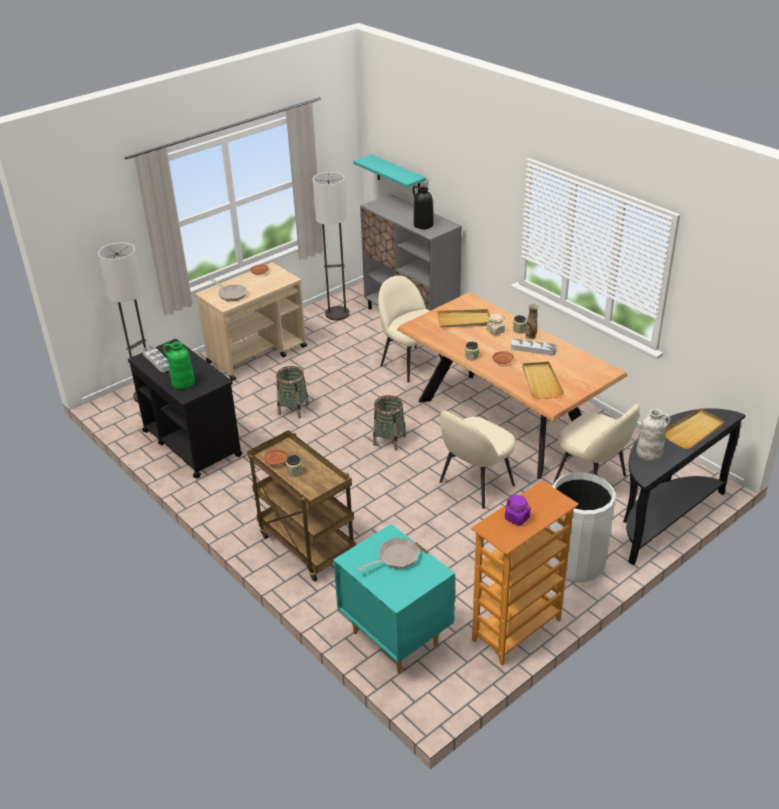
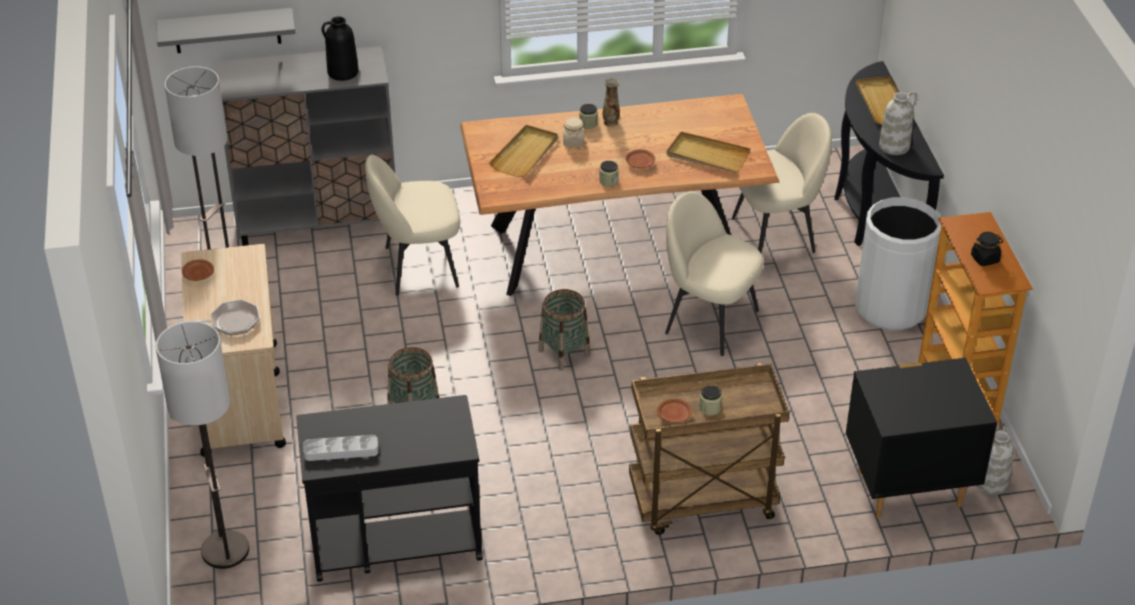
camera: 60 degrees left, 5 degrees up
green vase [163,342,195,389] -> none
turquoise nightstand [333,524,455,674] -> black nightstand [846,358,997,518]
turquoise shelf [353,154,426,192] -> grey shelf [157,8,296,53]
frying pan [357,537,420,571] -> none
beige chair [440,410,516,509] -> beige chair turned 135 degrees clockwise [665,191,764,356]
purple jar [505,495,531,526] -> black jar [971,232,1003,266]
grey tray [511,339,557,356] -> none
none -> white vase [976,424,1014,495]

